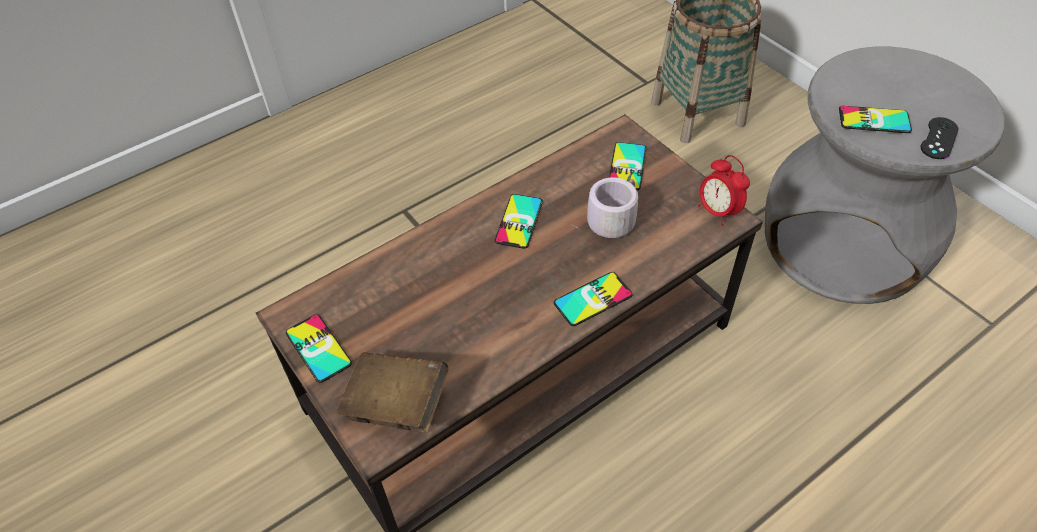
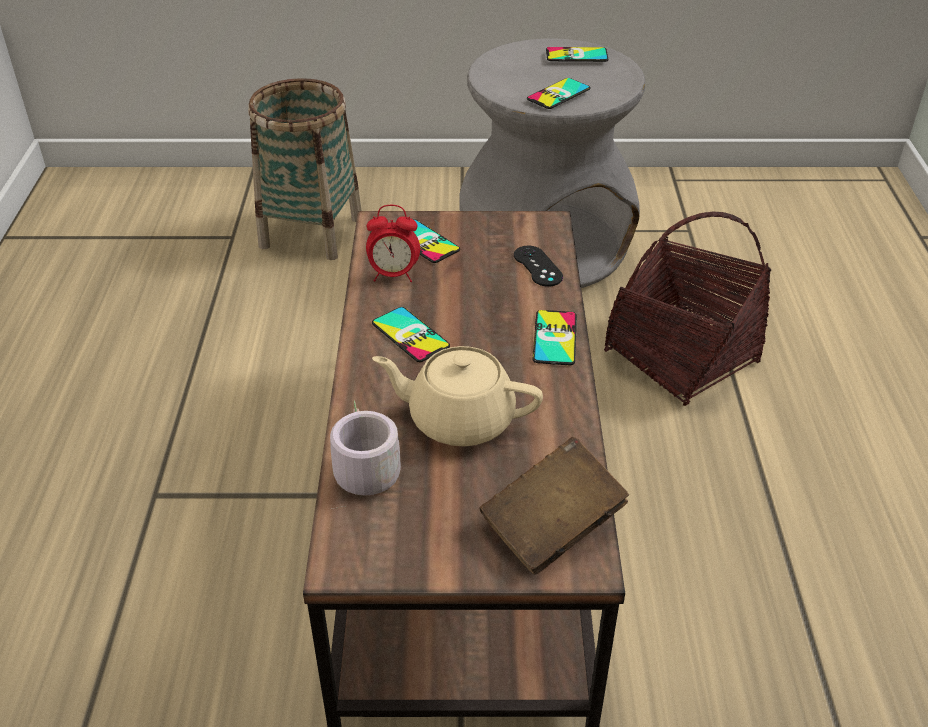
camera: 55 degrees left, 10 degrees down
phone [286,314,352,383] -> phone moved to [546,47,609,62]
grey mug [571,173,638,238] -> grey mug moved to [330,401,401,509]
alarm clock [698,155,750,226] -> alarm clock moved to [366,205,420,282]
black game controller [920,117,958,159] -> black game controller moved to [514,246,563,287]
none -> beige teapot [372,346,543,447]
none -> basket [604,212,771,406]

